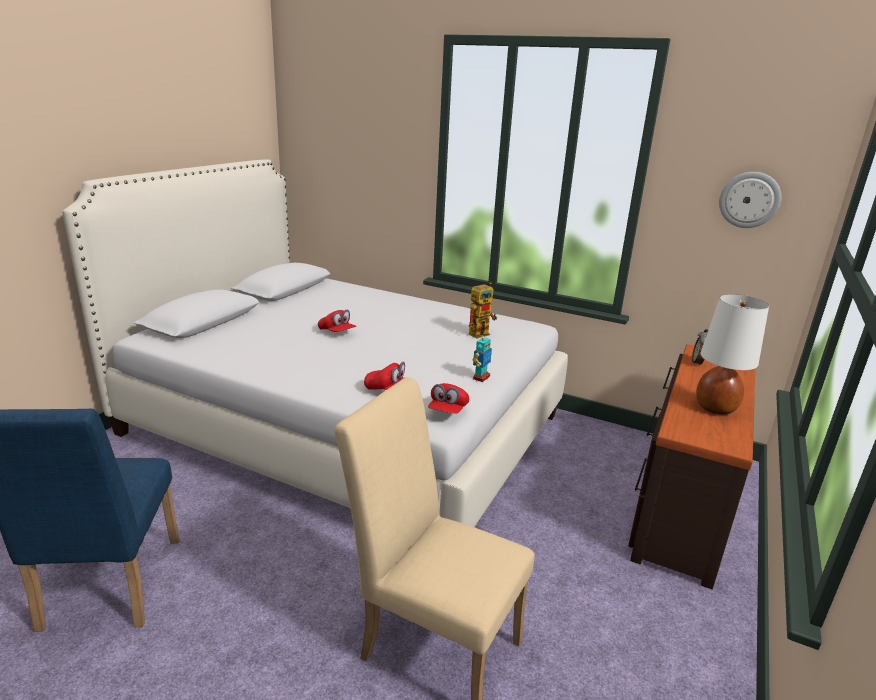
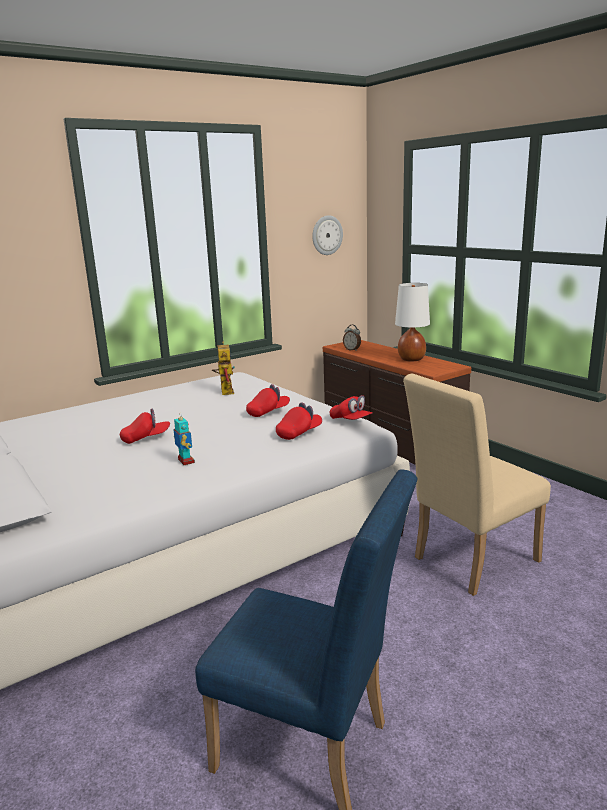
camera: 60 degrees left, 5 degrees down
toy robot [473,333,492,382] -> toy robot moved to [174,412,195,465]
none -> red cap [246,384,290,417]

